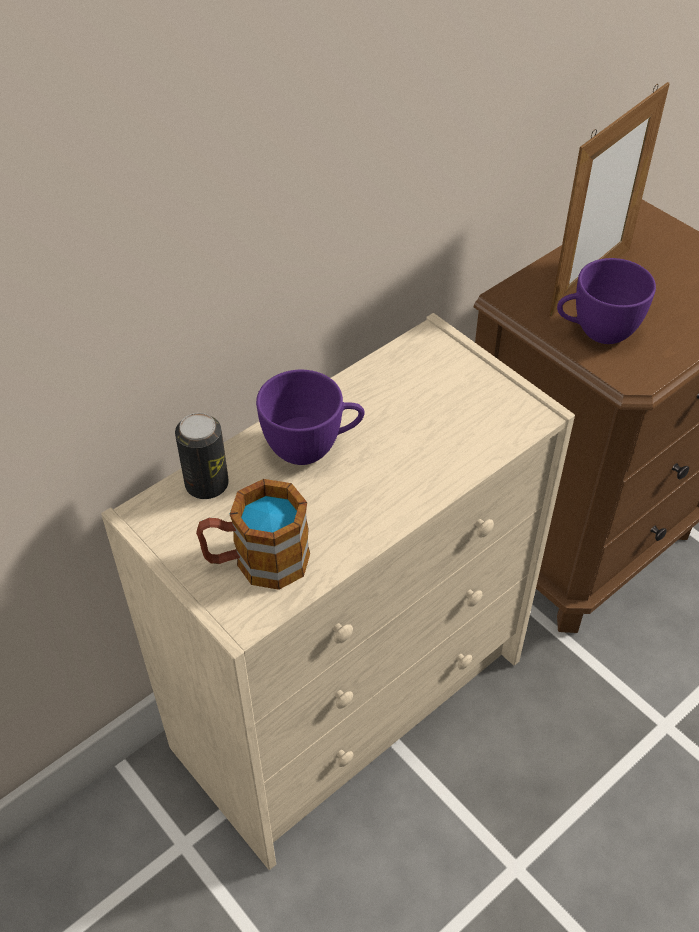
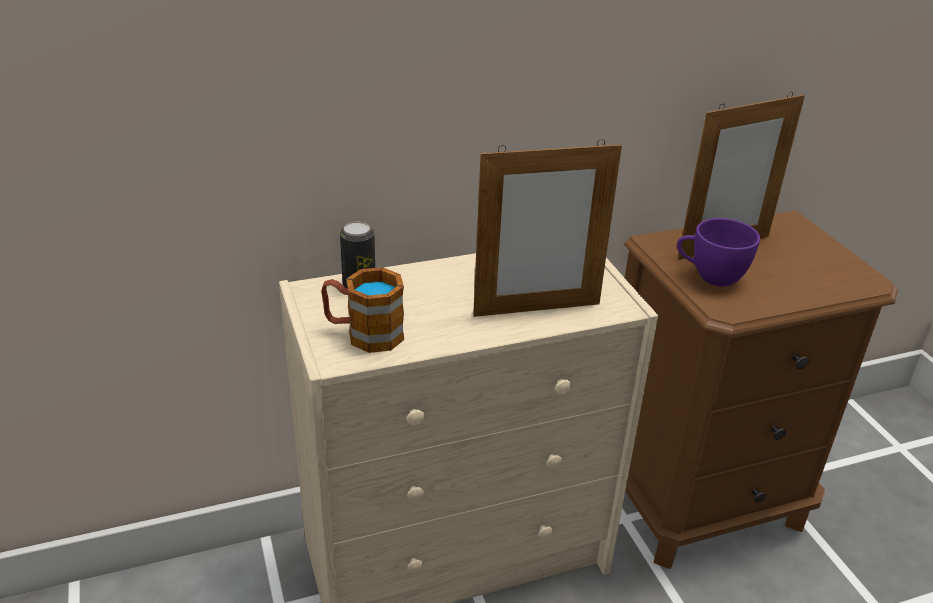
camera: 20 degrees right, 15 degrees down
purple cup [256,370,365,465] -> none
none -> picture frame [473,139,622,317]

